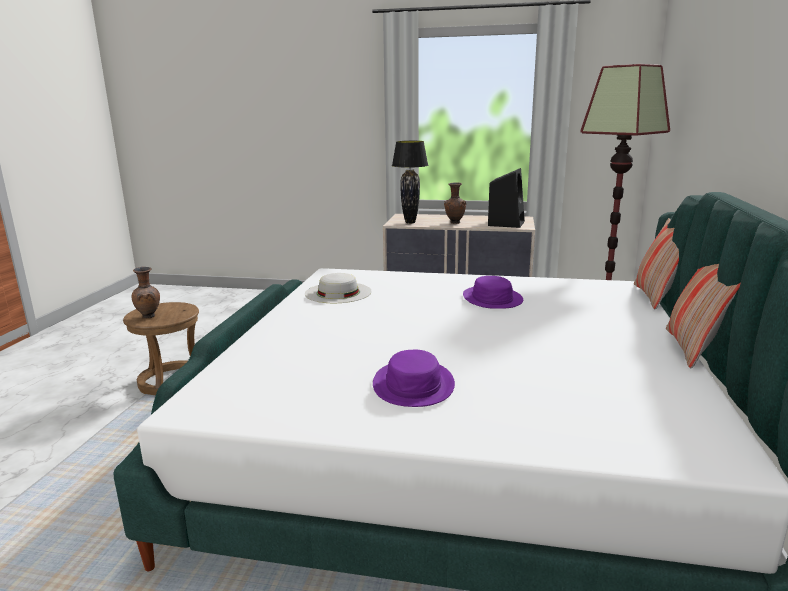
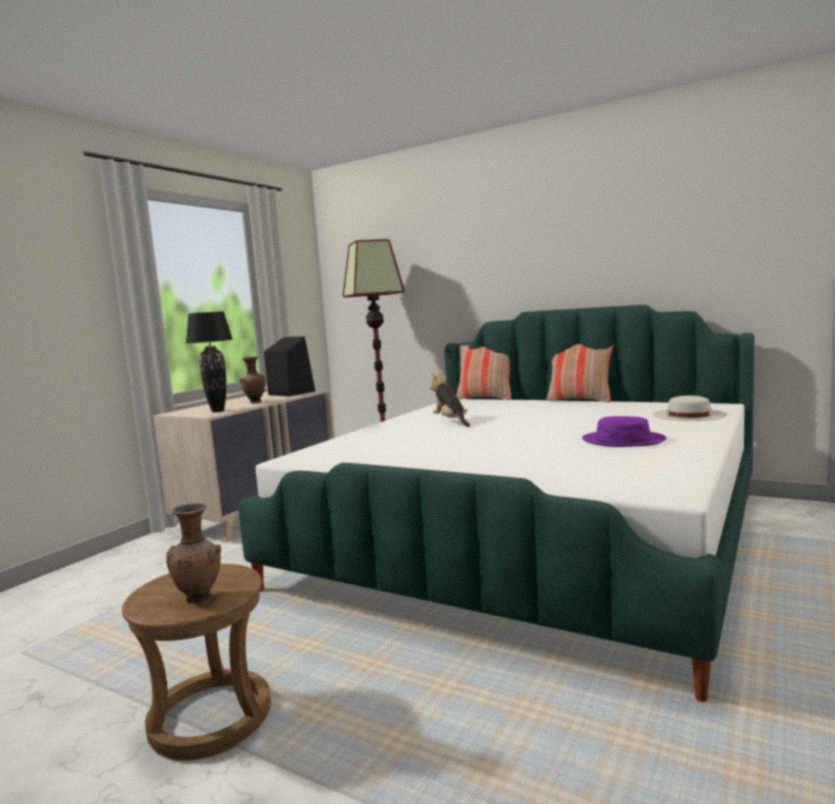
camera: 70 degrees left, 10 degrees down
white hat [305,273,372,303] -> white hat moved to [653,396,727,421]
purple hat [463,276,523,309] -> plush toy [429,372,470,427]

